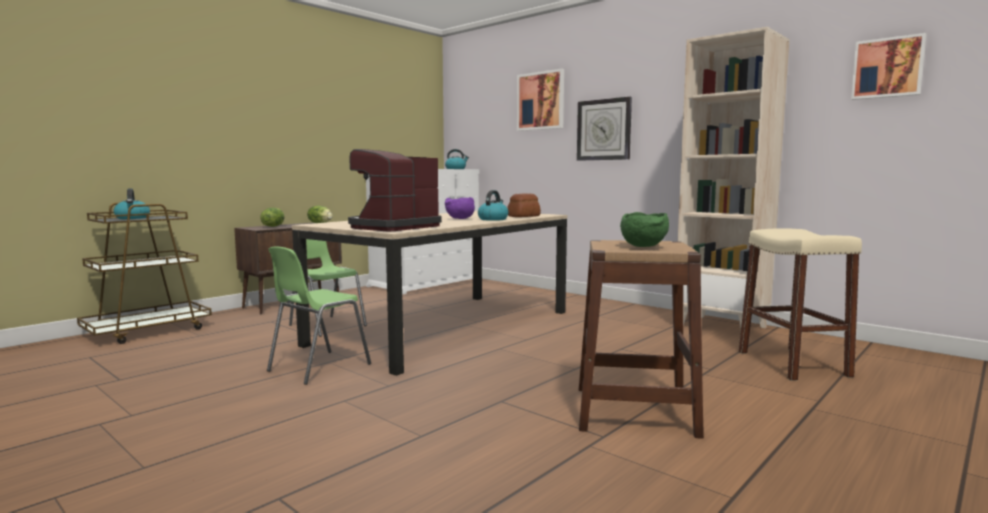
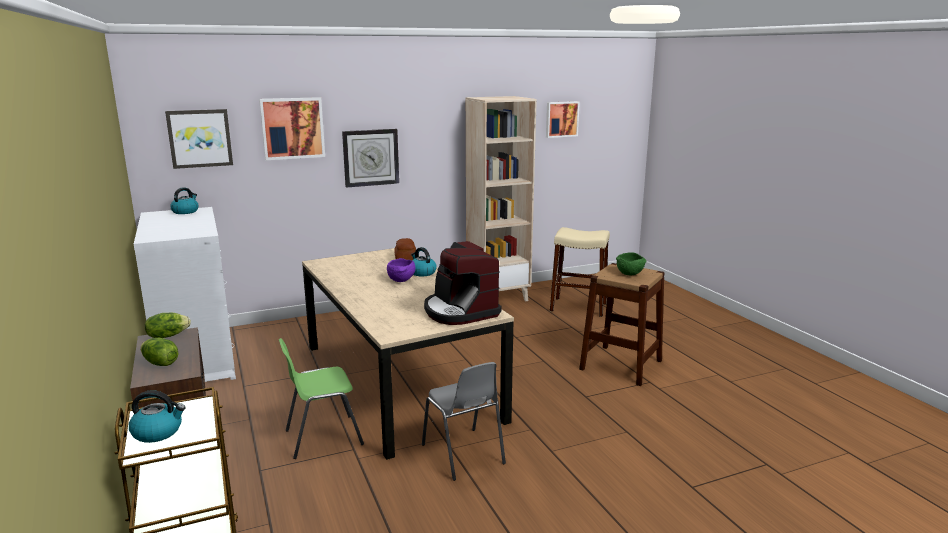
camera: 65 degrees left, 10 degrees up
green chair [267,246,371,385] -> grey chair [422,362,506,481]
none -> picture [165,109,233,169]

